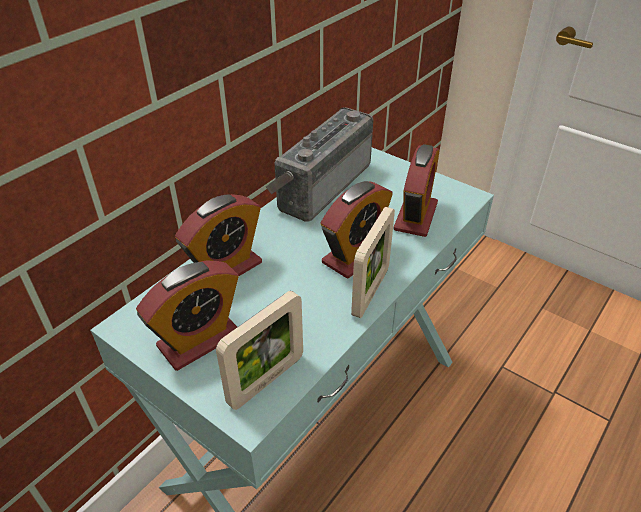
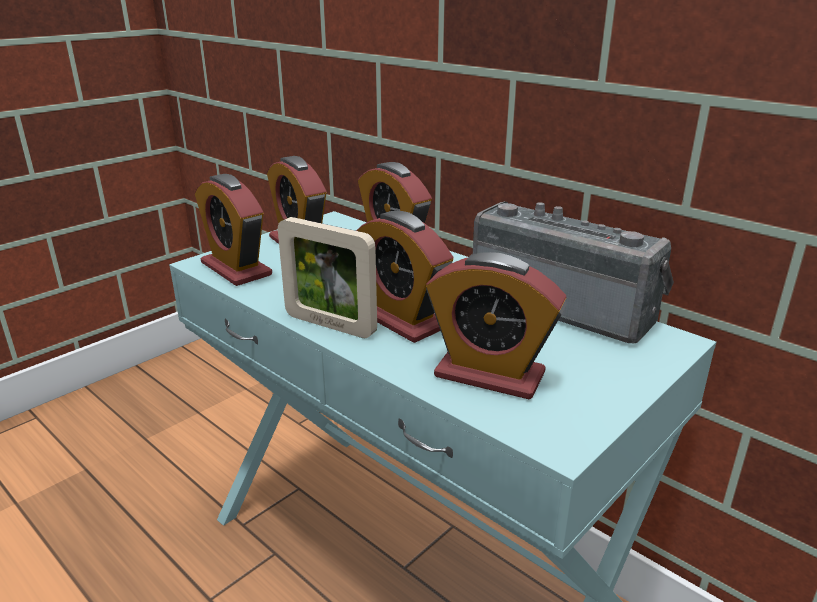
camera: 95 degrees right, 15 degrees down
picture frame [216,291,303,410] -> alarm clock [195,174,272,286]

